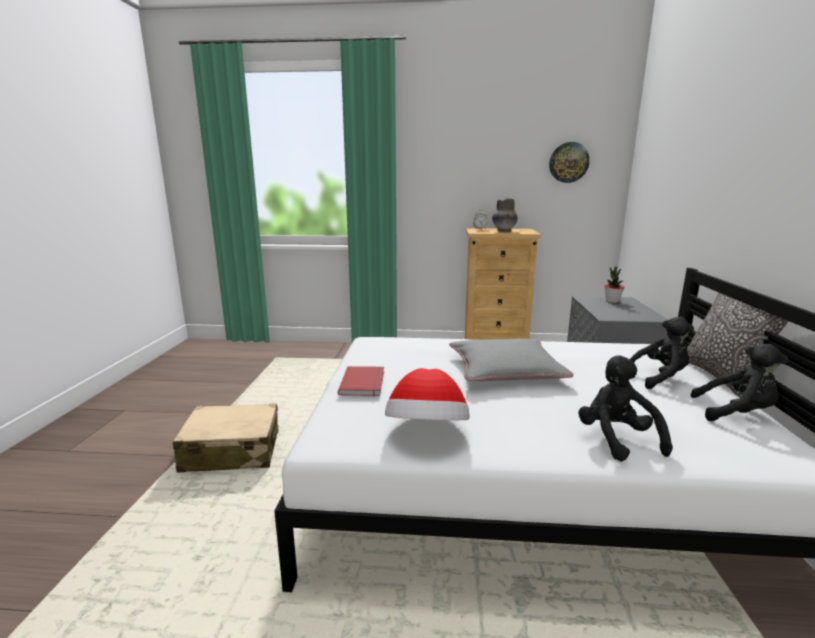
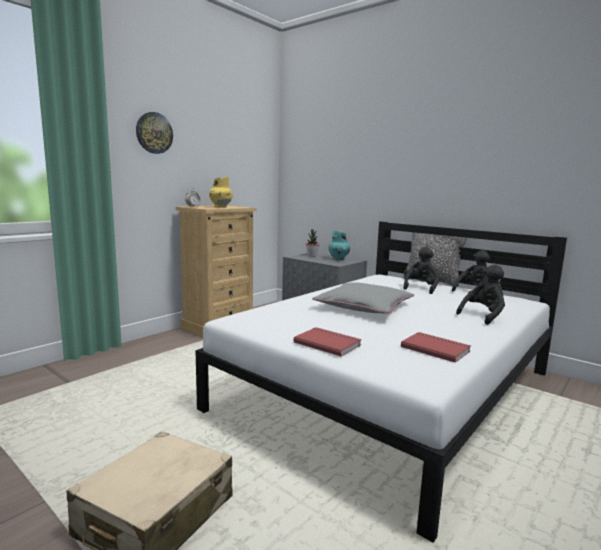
camera: 55 degrees left, 5 degrees down
hat [385,368,470,420] -> red book [401,332,471,363]
grey vase [492,198,518,232] -> yellow vase [209,176,233,208]
wall clock [549,142,590,183] -> wall clock moved to [136,112,173,154]
black plush toy [578,355,672,462] -> black plush toy turned 120 degrees clockwise [456,264,505,325]
none -> turquoise vase [328,231,350,260]

